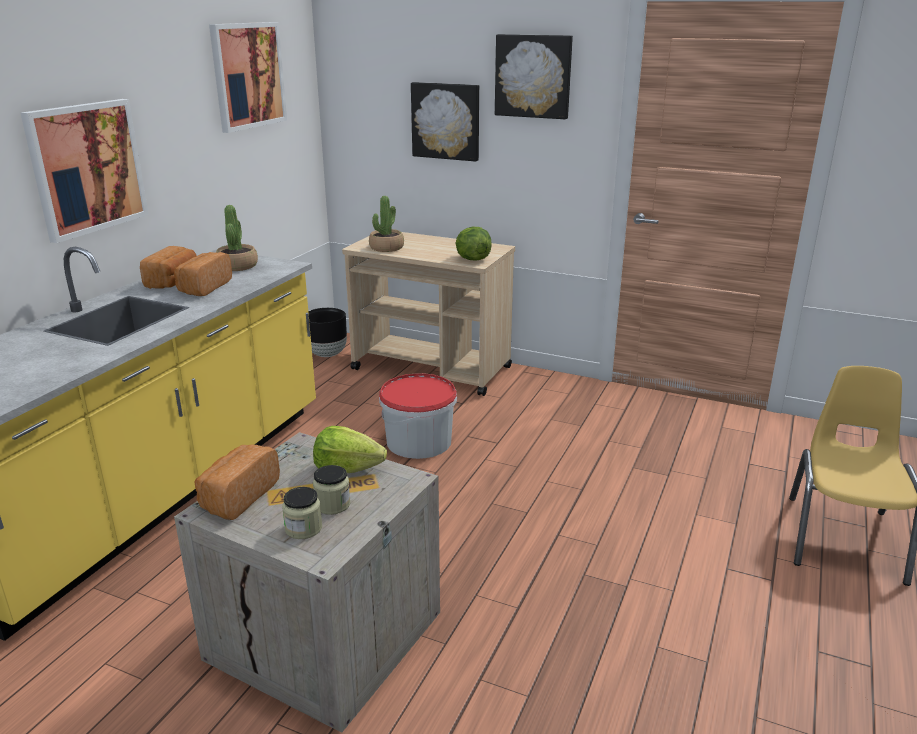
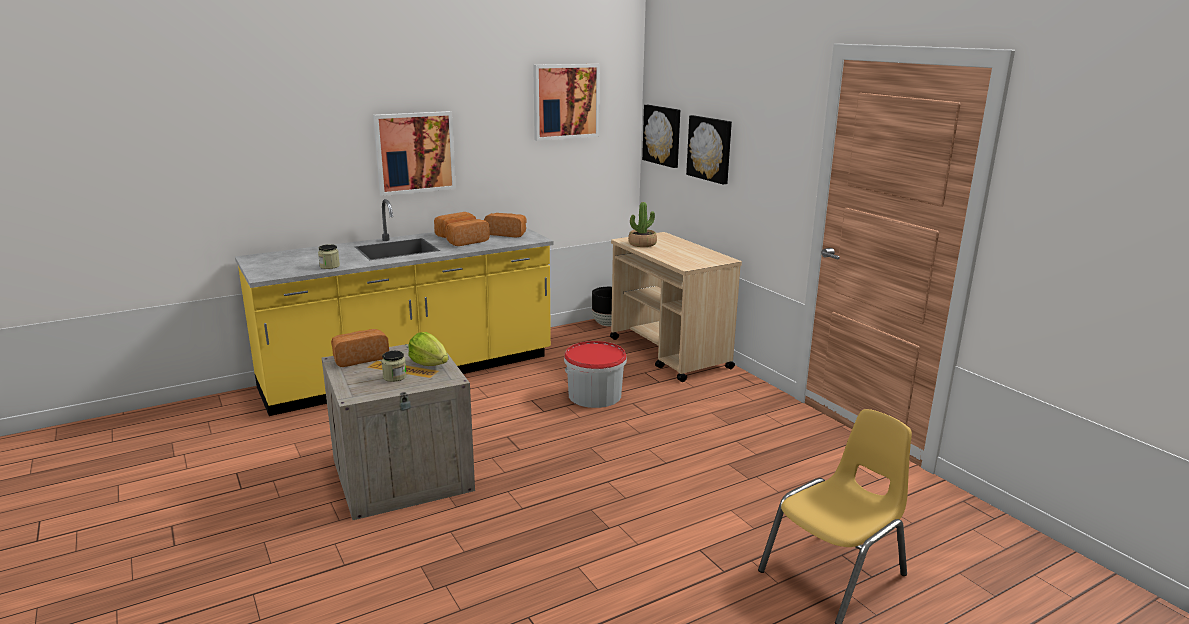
camera: 35 degrees right, 5 degrees down
potted plant [216,205,258,271] -> bread [484,213,526,237]
jar [282,487,322,539] -> jar moved to [318,244,340,269]
lettuce [455,227,492,260] -> none
picture [495,34,573,119] -> picture moved to [642,105,680,168]

